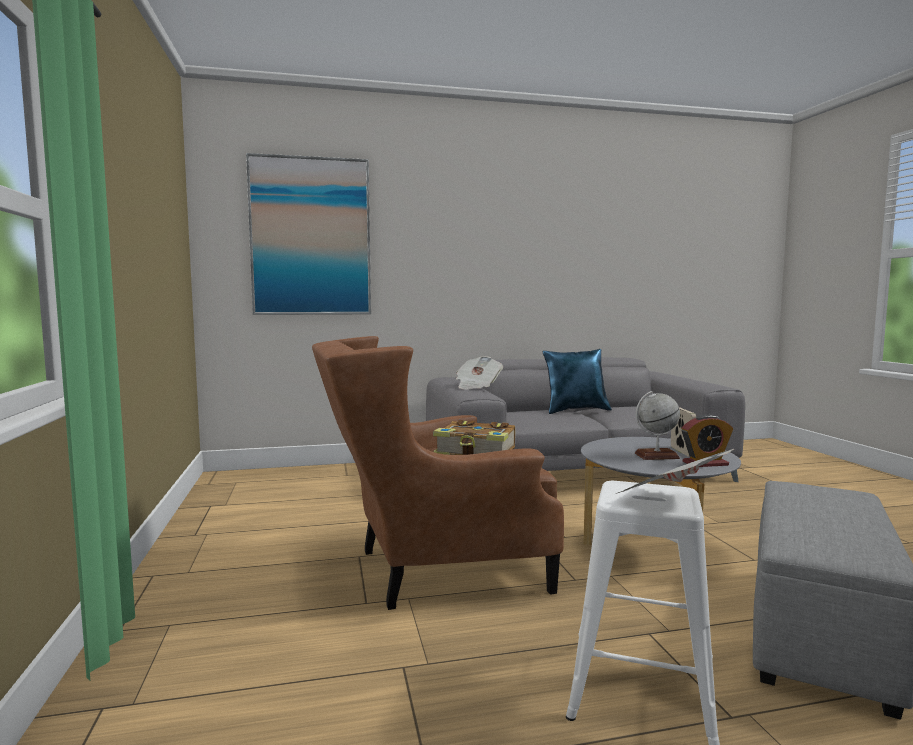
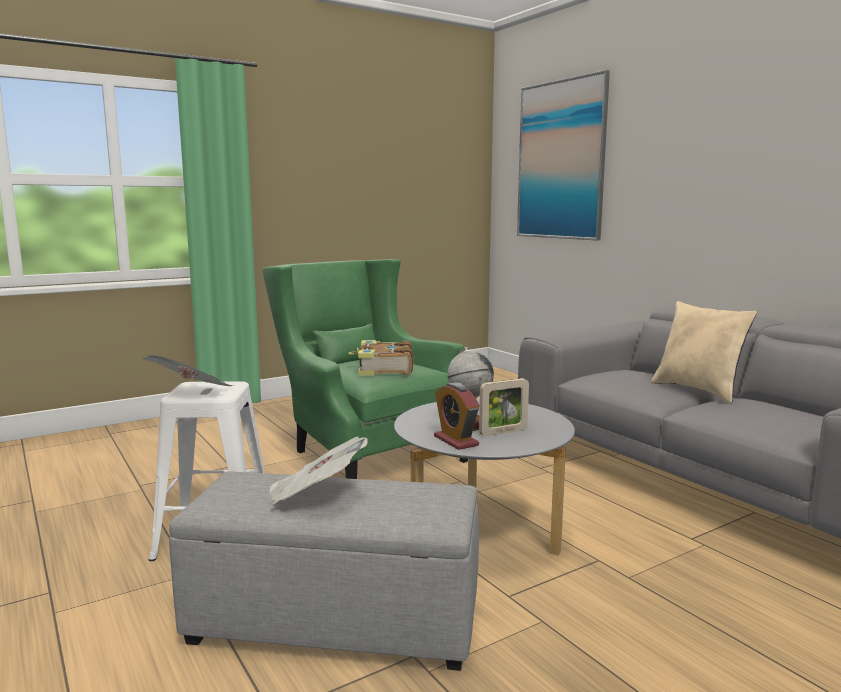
camera: 70 degrees right, 5 degrees up
brown armchair [312,336,564,610] -> green armchair [263,259,468,479]
newspaper [456,356,503,390] -> newspaper moved to [270,436,368,505]
blue pillow [543,349,612,414] -> beige pillow [651,301,757,403]

